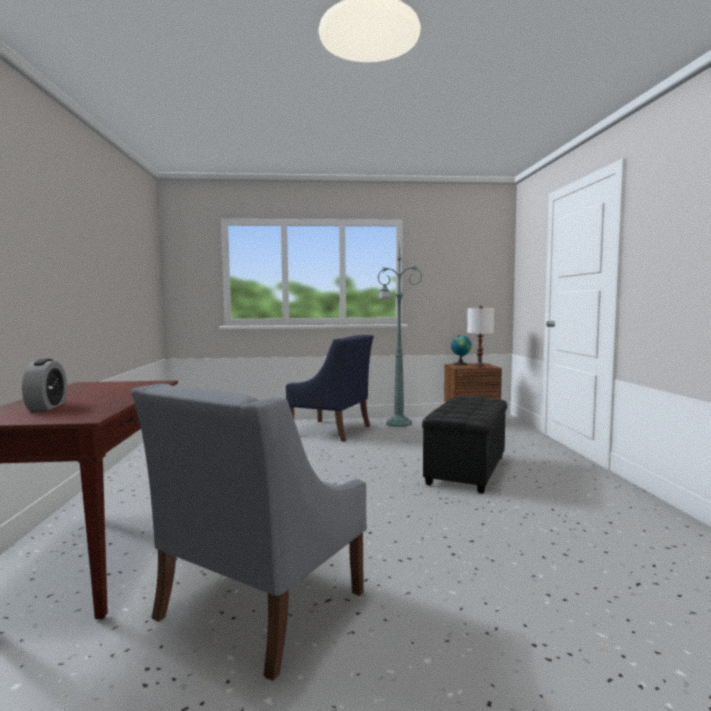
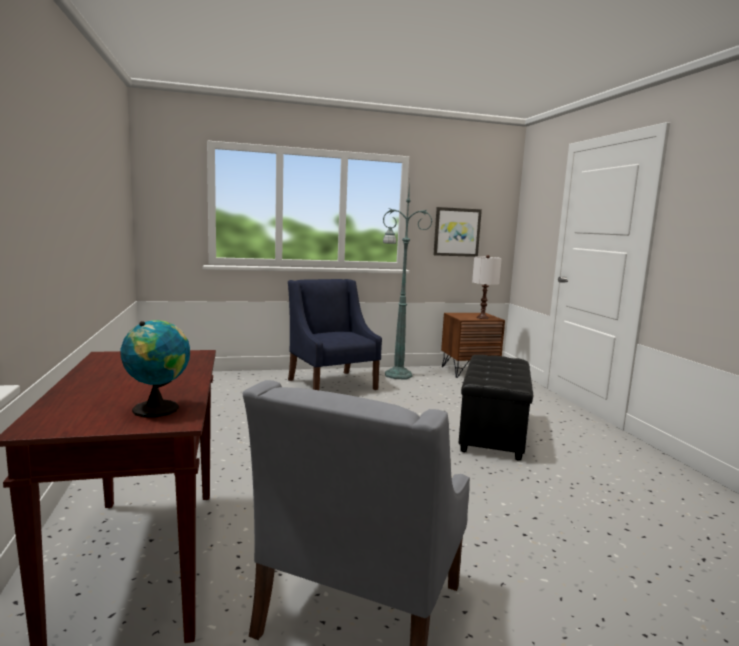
camera: 10 degrees left, 5 degrees up
alarm clock [22,359,67,411] -> none
blue armchair [286,335,374,442] -> blue armchair turned 135 degrees counterclockwise [288,279,382,390]
globe [451,335,472,365] -> globe moved to [120,320,190,417]
none -> picture [433,207,482,257]

